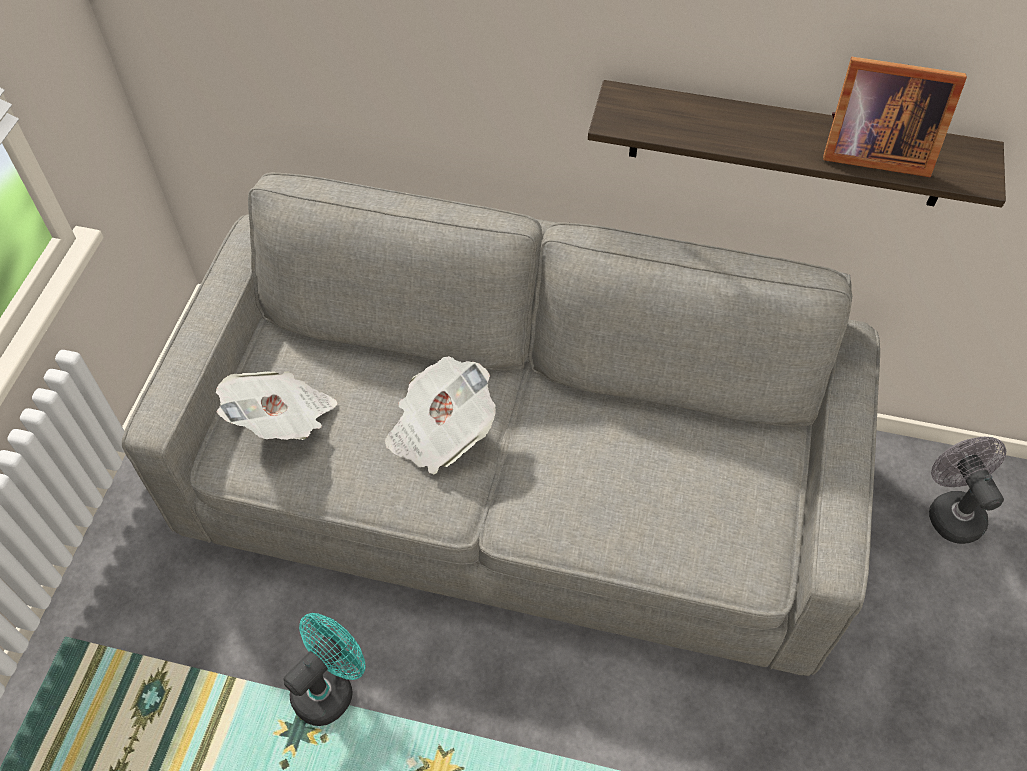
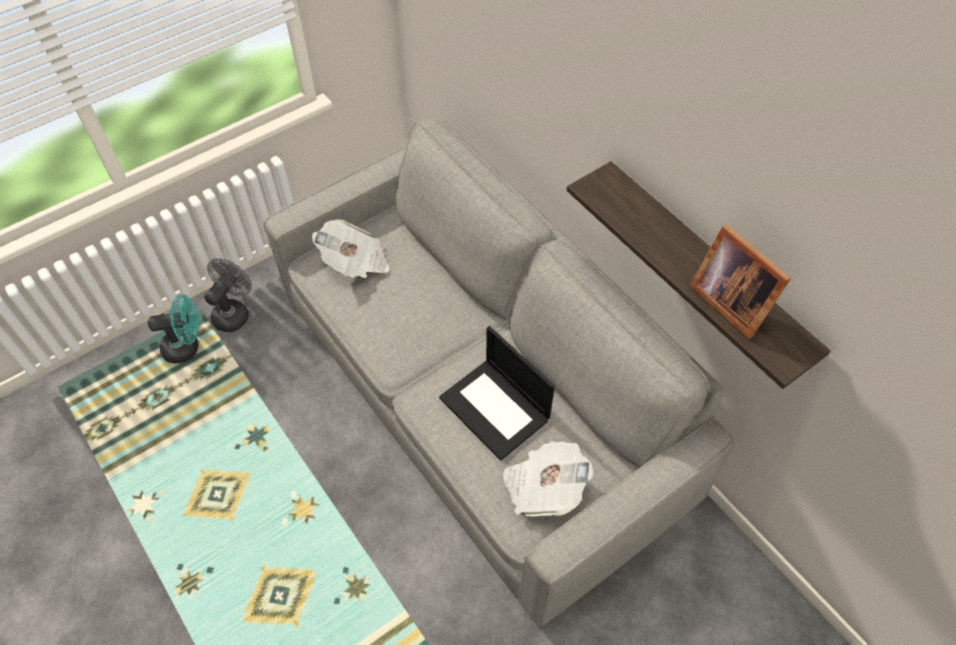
camera: 40 degrees right, 0 degrees up
turquoise fan [283,613,366,726] -> turquoise fan moved to [148,294,199,364]
newspaper [385,356,496,474] -> newspaper moved to [503,441,593,517]
grey fan [929,437,1006,544] -> grey fan moved to [205,258,252,332]
none -> laptop [439,326,555,460]

